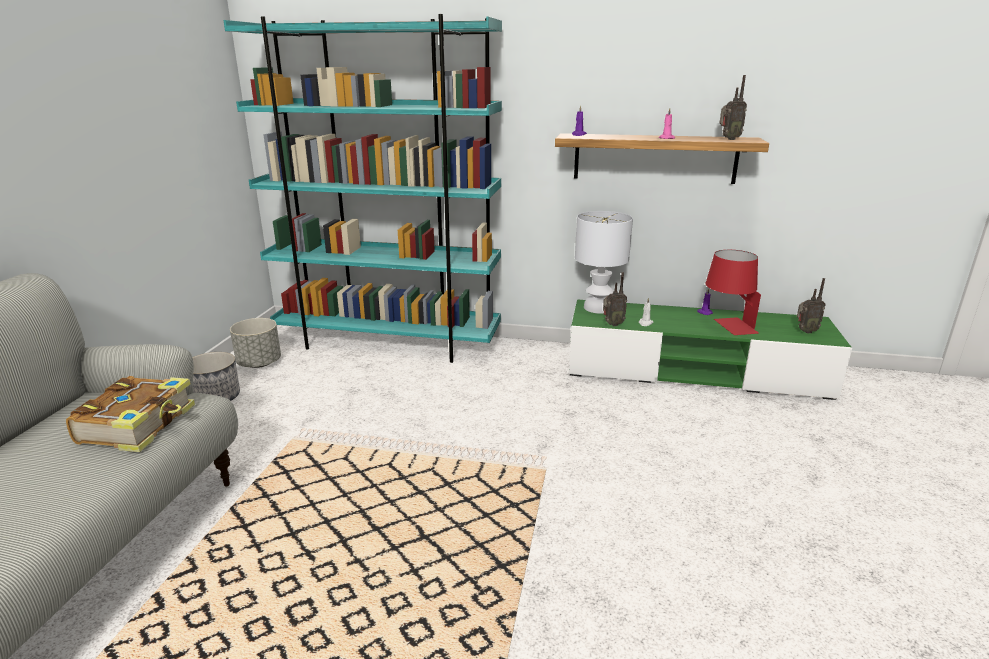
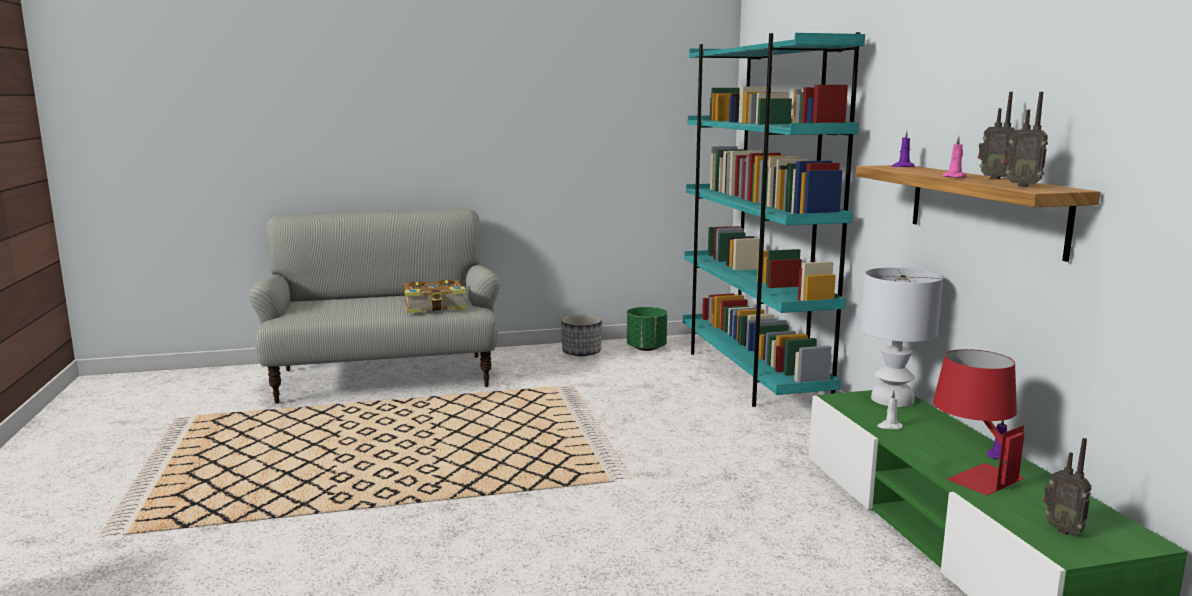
camera: 65 degrees right, 10 degrees down
grey planter [230,318,281,368] -> green planter [627,307,667,351]
radio [603,272,627,326] -> radio moved to [978,92,1016,180]

